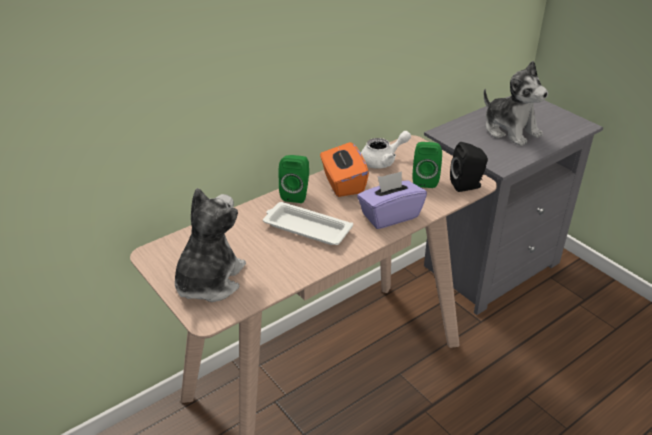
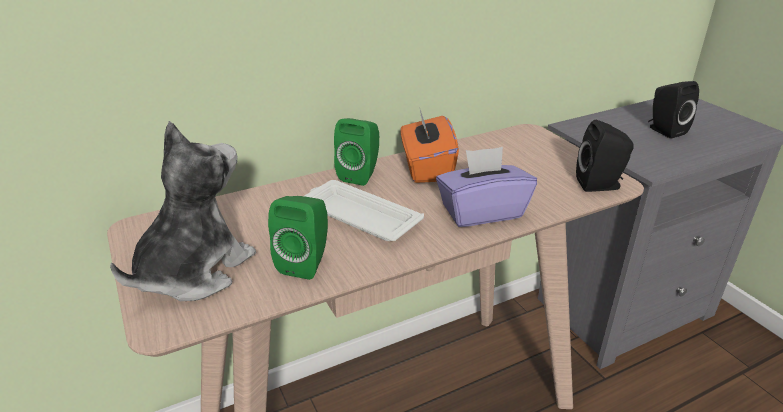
camera: 10 degrees right, 5 degrees down
white teapot [361,131,411,169] -> none
green speaker [412,142,442,188] -> green speaker moved to [268,196,328,280]
plush toy [484,61,548,146] -> black speaker [648,81,699,139]

